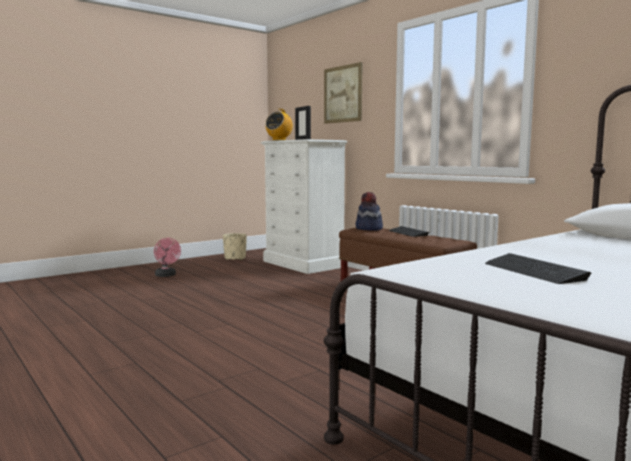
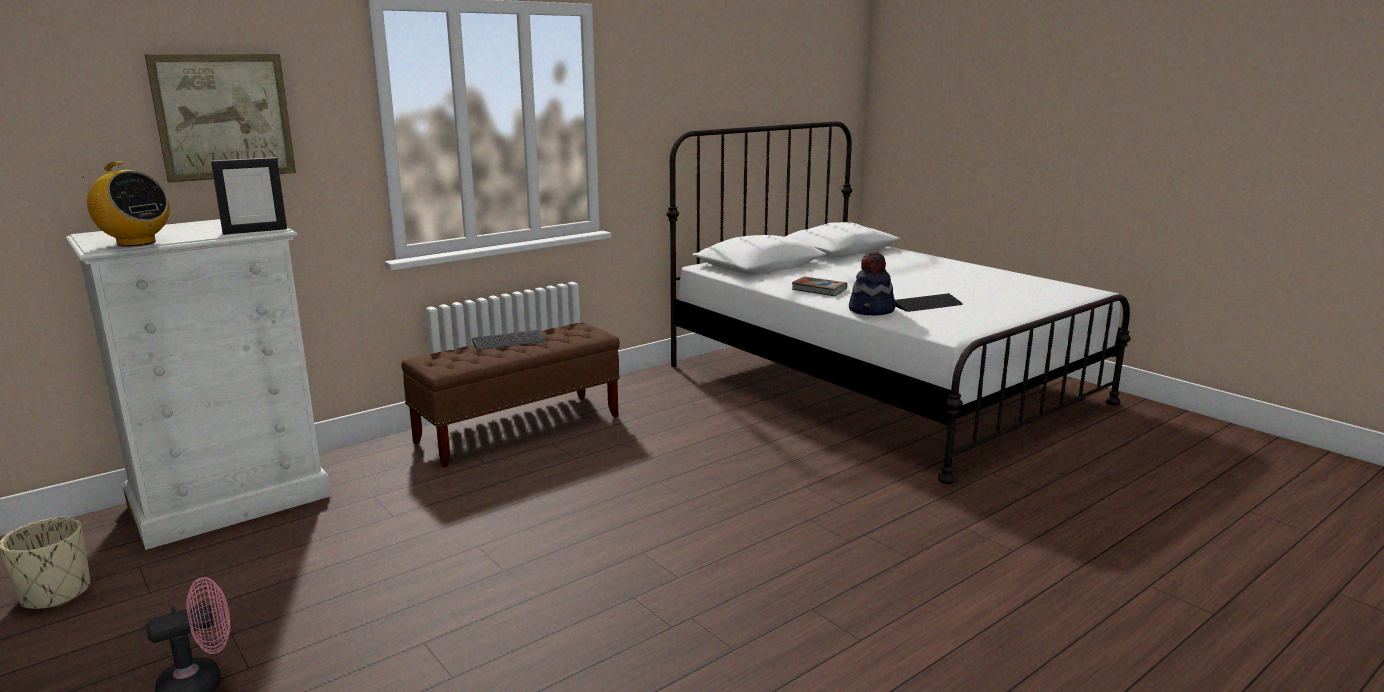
camera: 90 degrees left, 10 degrees up
hat [356,192,383,231] -> hat moved to [849,252,896,315]
none -> book [792,277,847,296]

